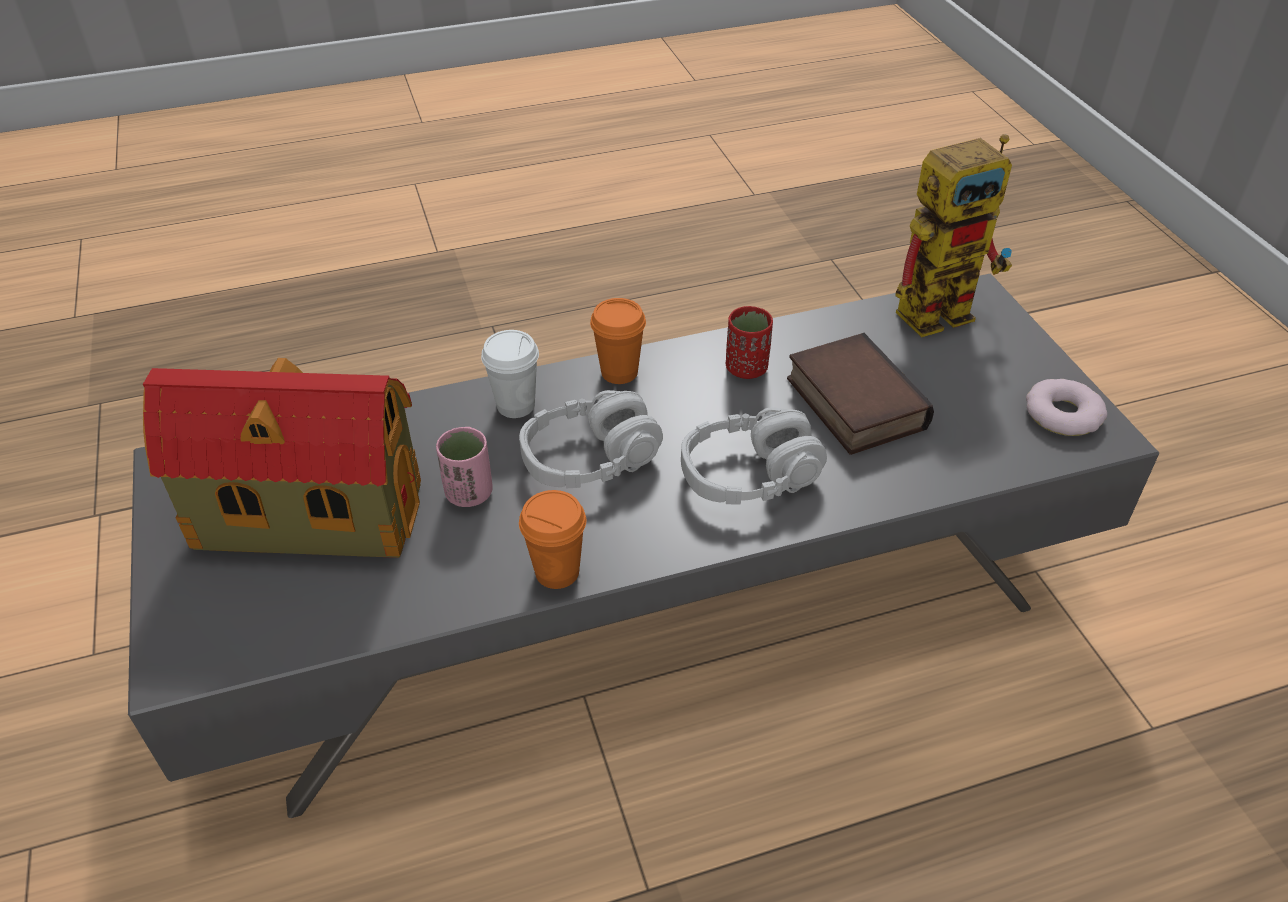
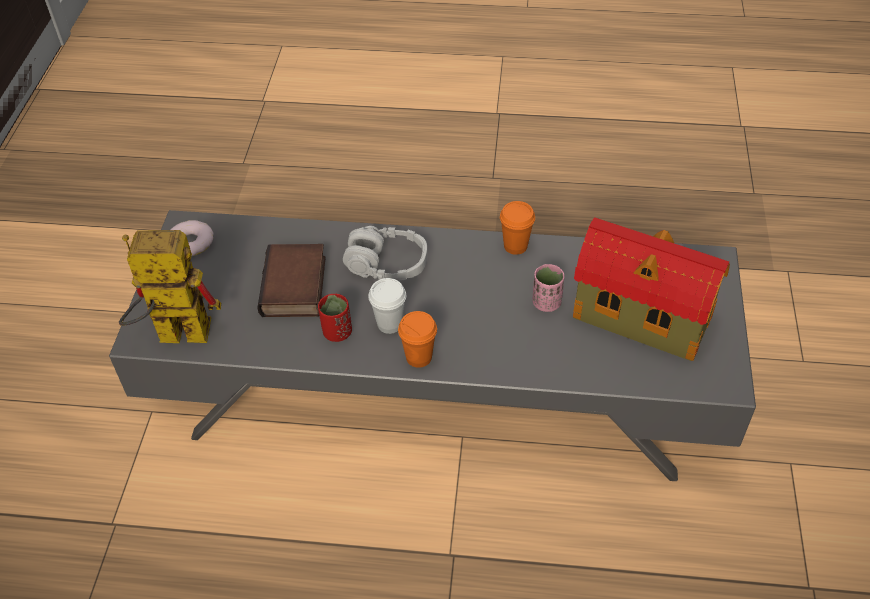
camera: 155 degrees left, 5 degrees up
white cup [481,330,539,418] -> white cup moved to [368,278,406,334]
grey headphones [519,390,663,488] -> none

